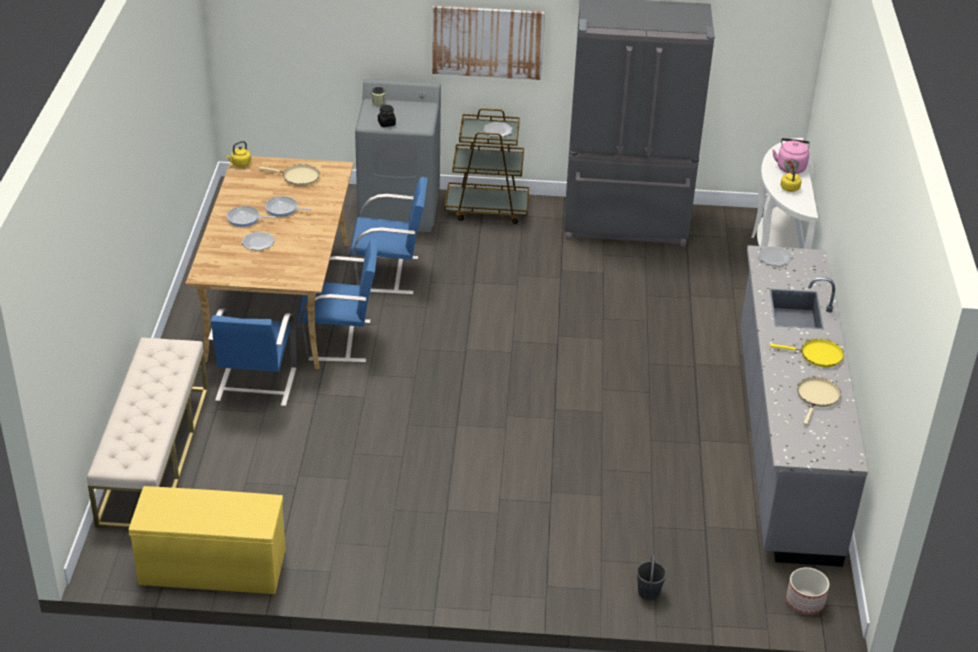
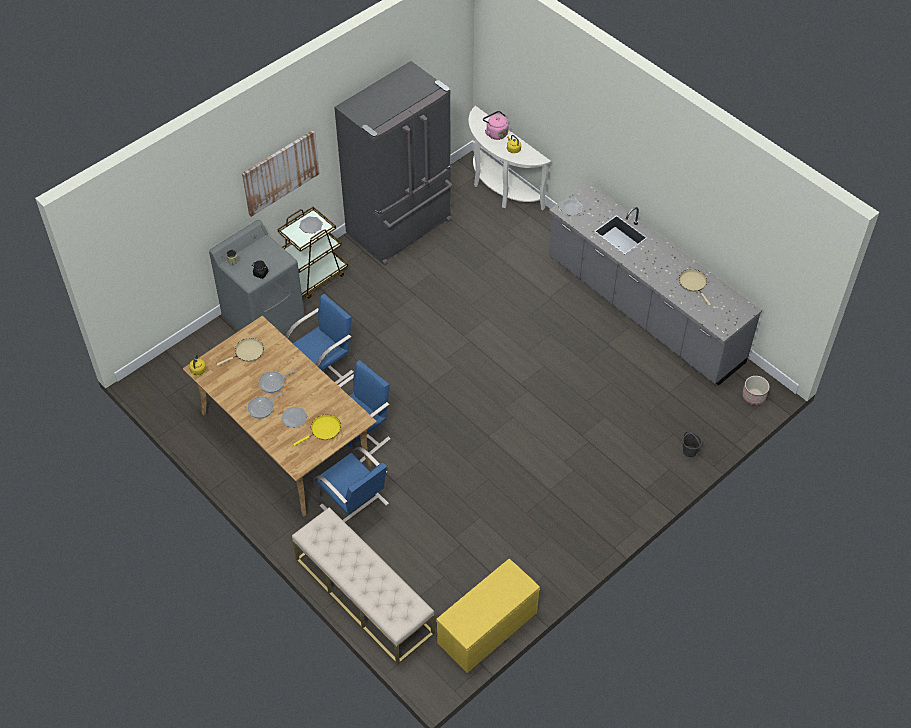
camera: 45 degrees left, 15 degrees up
yellow frying pan [770,339,844,367] -> yellow frying pan moved to [293,415,341,446]

